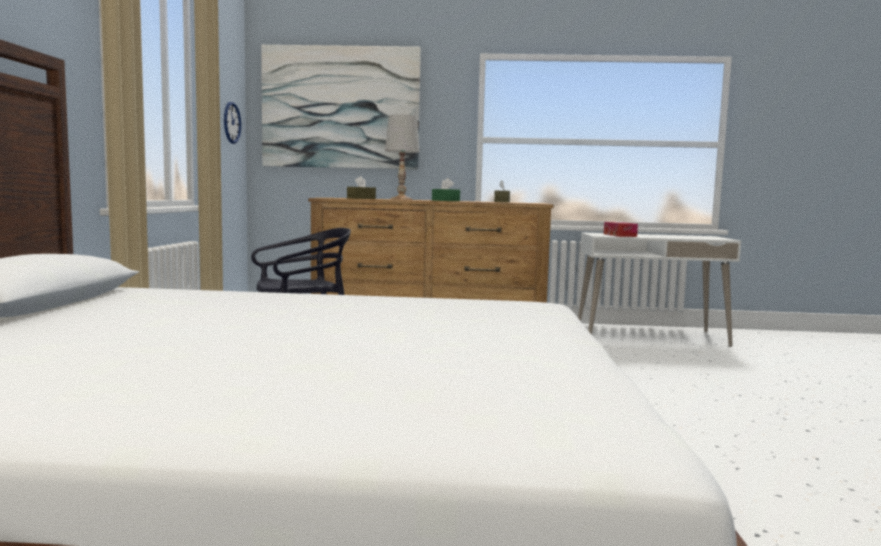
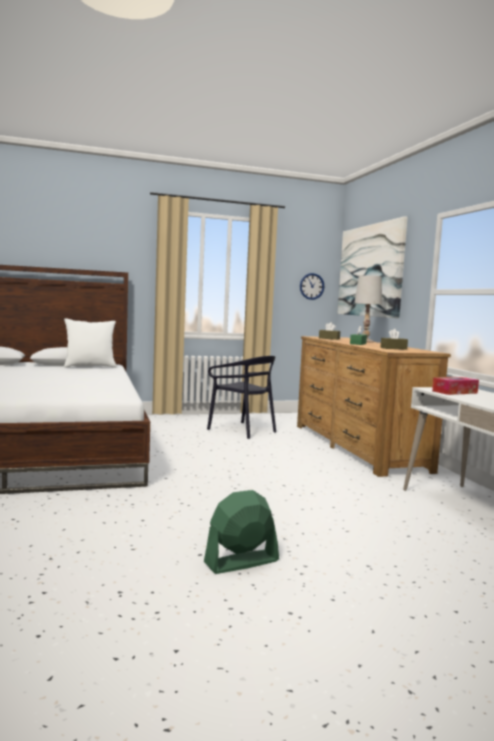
camera: 70 degrees right, 0 degrees up
none -> white pillow [64,318,117,368]
none -> green fan [204,490,279,574]

